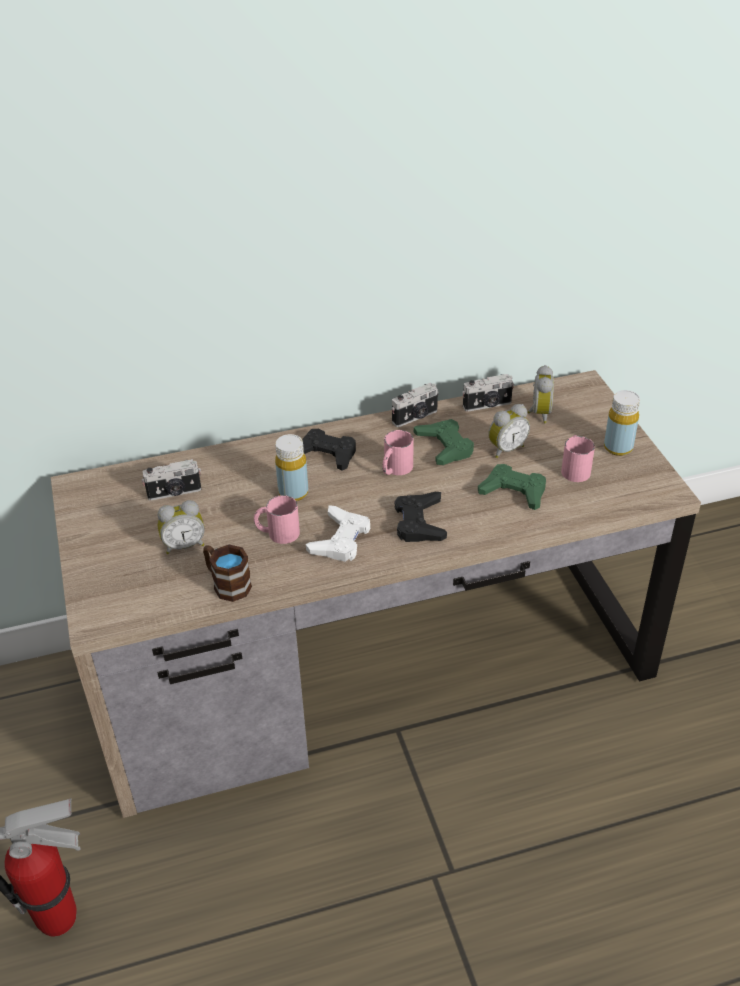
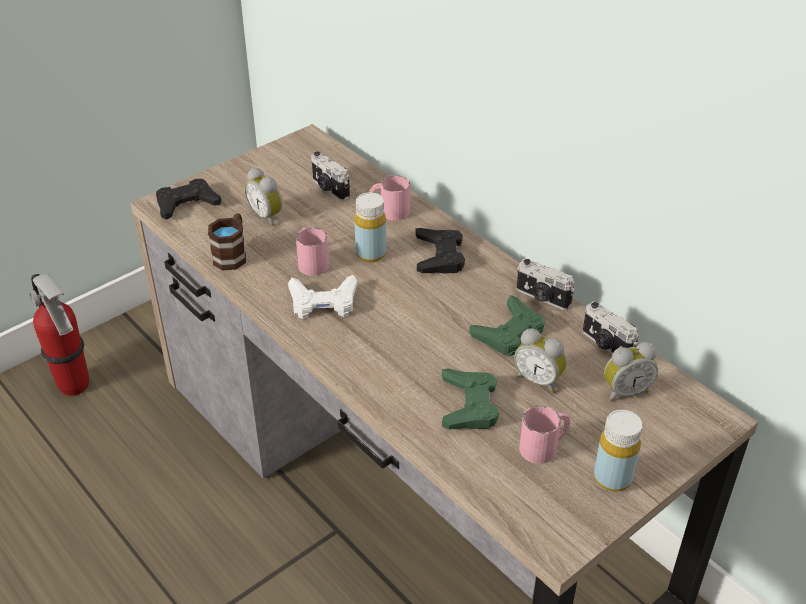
camera: 65 degrees right, 0 degrees up
pink mug [382,430,414,475] -> pink mug moved to [369,175,410,221]
black game controller [394,492,447,542] -> black game controller moved to [156,179,222,220]

